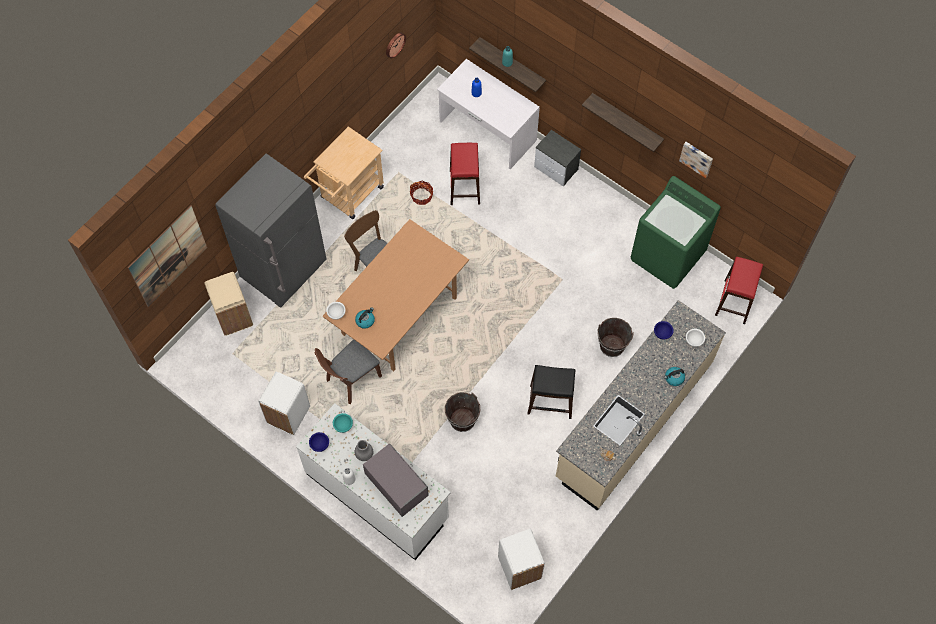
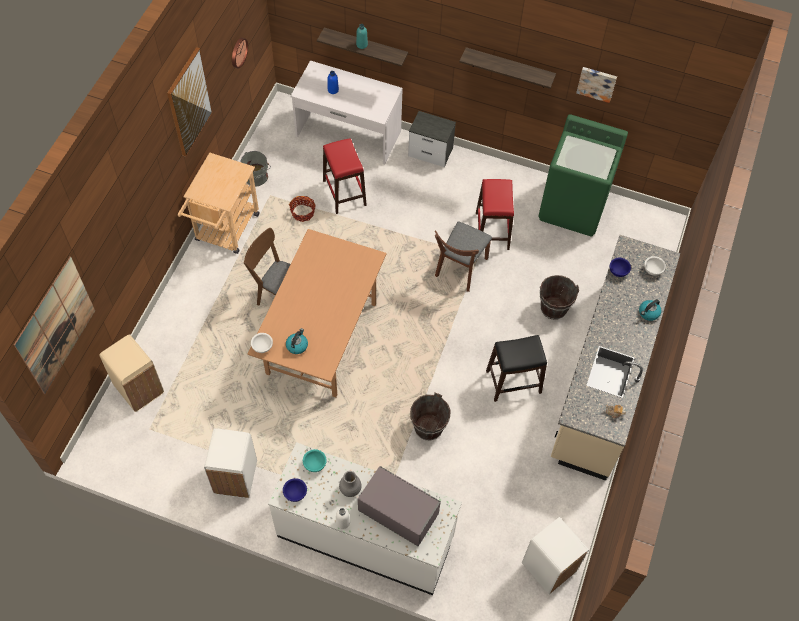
camera: 20 degrees left, 5 degrees down
grey fridge [215,153,327,308] -> none
brown chair [314,339,382,404] -> brown chair moved to [435,222,492,292]
red stool [715,257,763,324] -> red stool moved to [476,179,514,250]
none -> picture [167,47,213,157]
none -> grey bucket [240,151,271,187]

